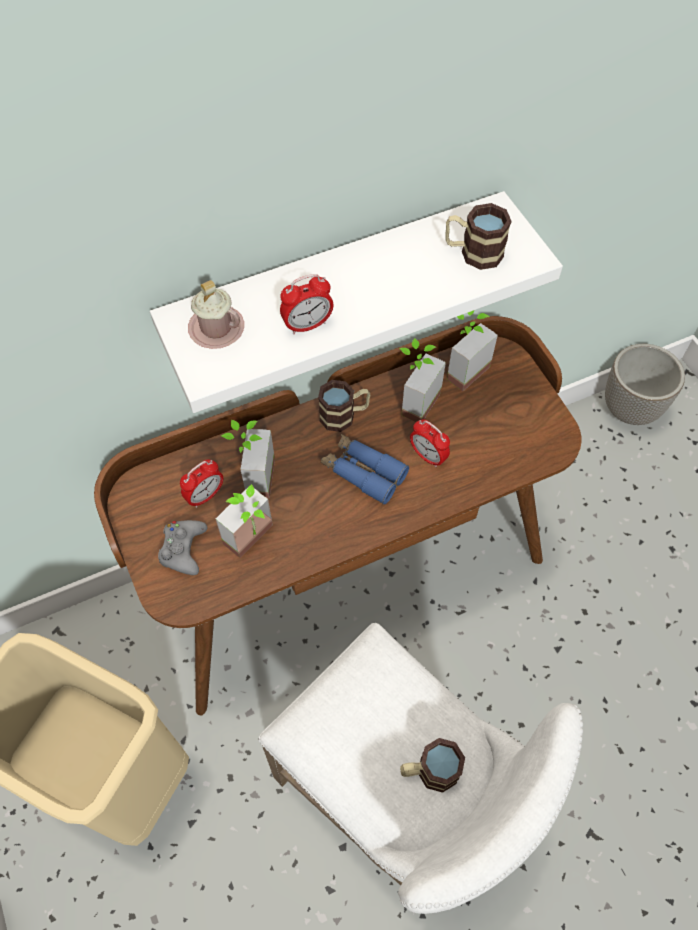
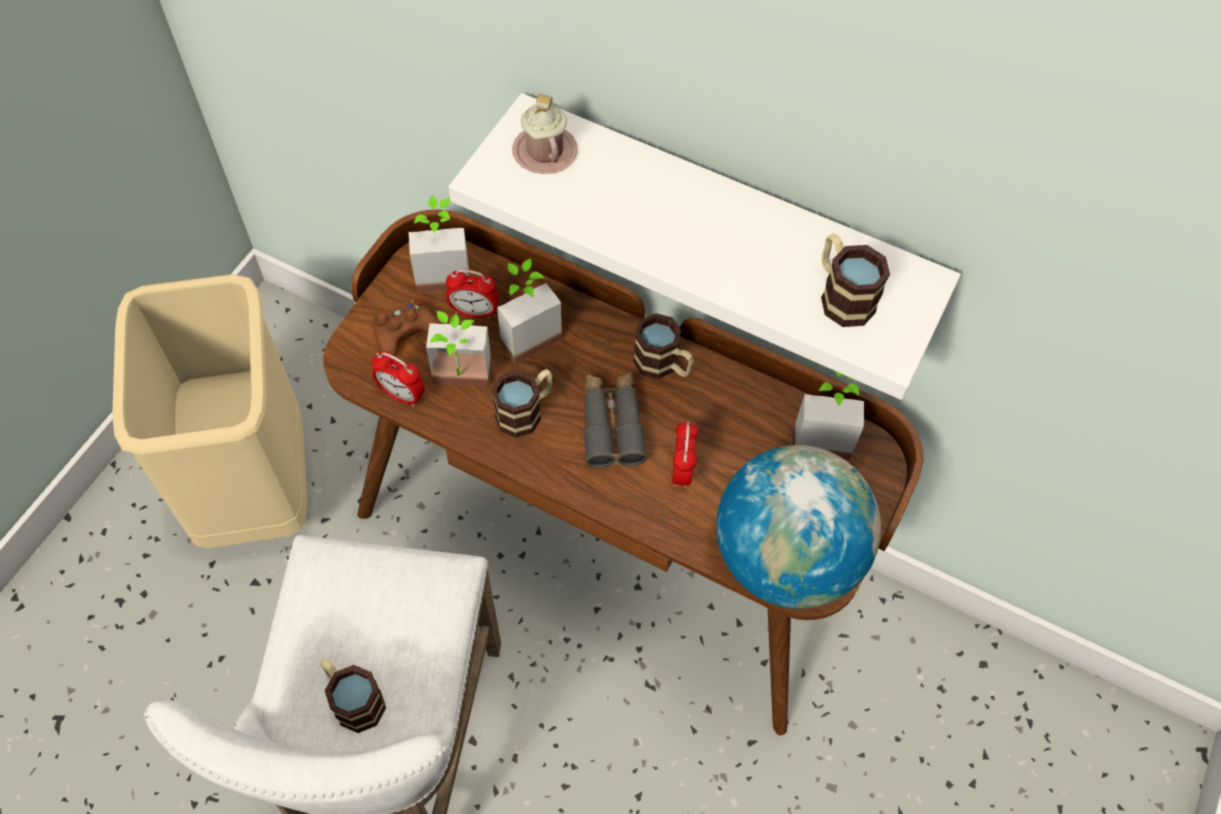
camera: 50 degrees right, 0 degrees up
grey game controller [158,520,207,575] -> brown game controller [374,299,440,356]
alarm clock [280,274,333,335] -> alarm clock moved to [372,351,425,407]
blue binoculars [321,434,409,505] -> grey binoculars [584,372,647,468]
potted plant [399,338,446,422] -> potted plant moved to [408,196,470,293]
planter [605,344,685,425] -> none
none -> mug [492,369,552,438]
none -> globe [716,445,881,609]

